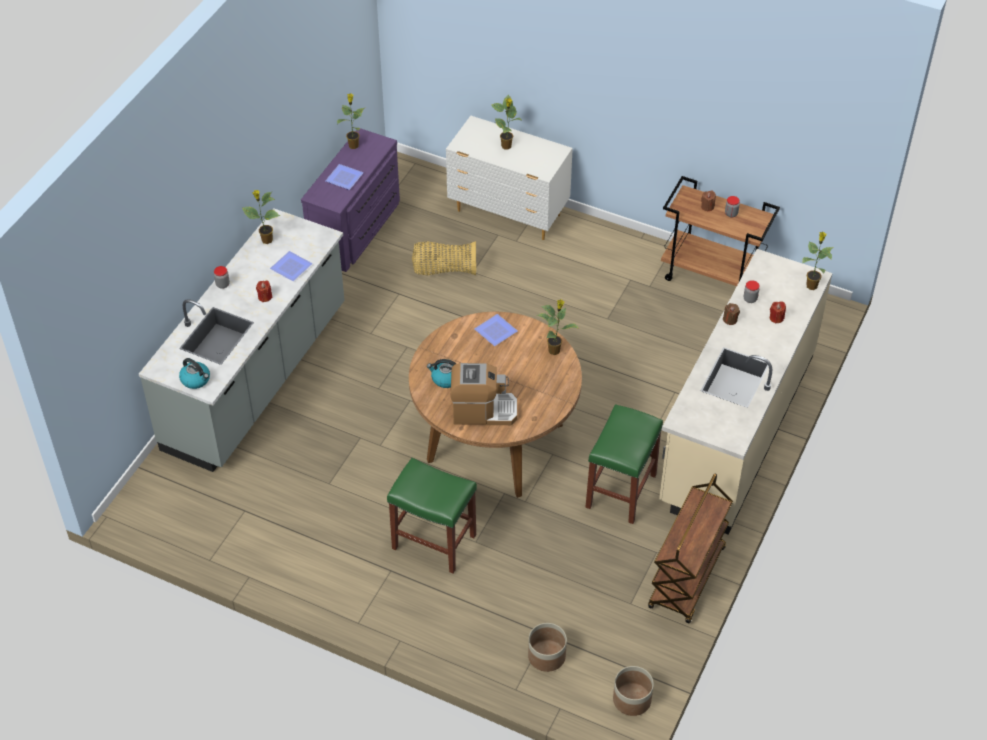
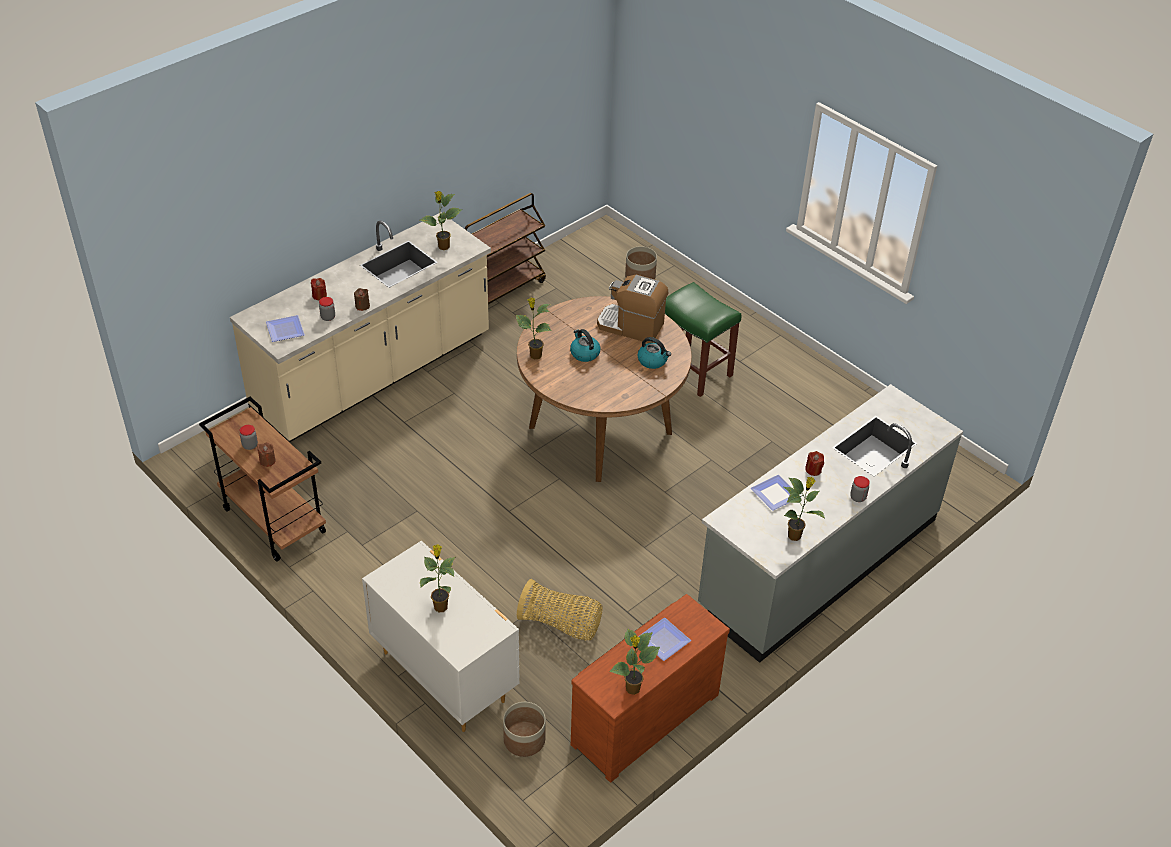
camera: 160 degrees left, 5 degrees down
kettle [179,358,210,389] -> kettle moved to [570,329,601,362]
purple dresser [301,128,400,272] -> brown dresser [571,594,730,782]
plate [475,314,518,346] -> plate moved to [266,315,305,342]
green stool [586,404,663,524] -> none
planter [613,666,654,716] -> planter moved to [503,702,546,757]
potted plant [802,232,833,290] -> potted plant moved to [420,191,462,250]

